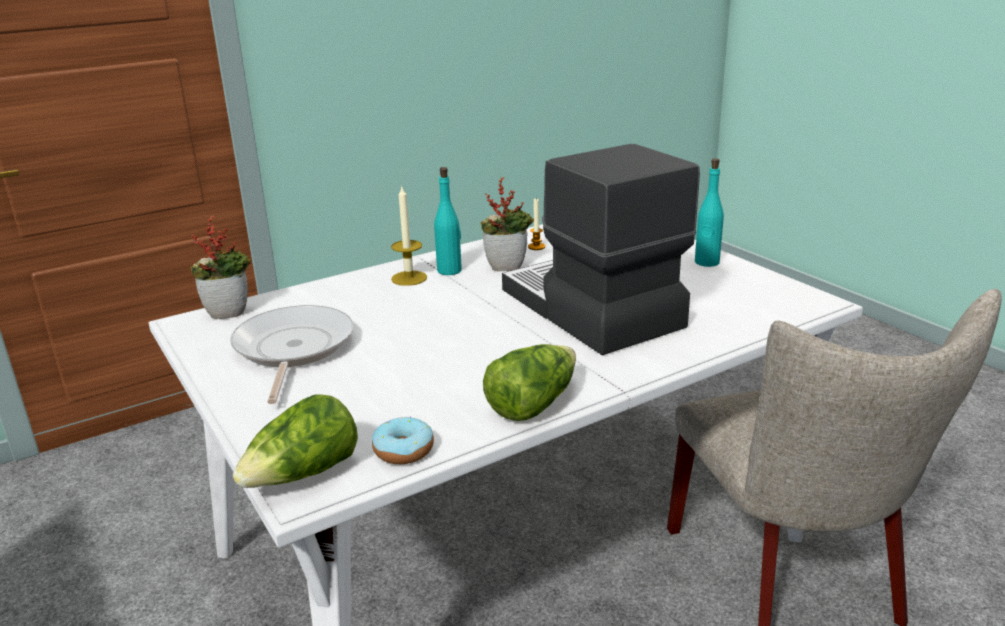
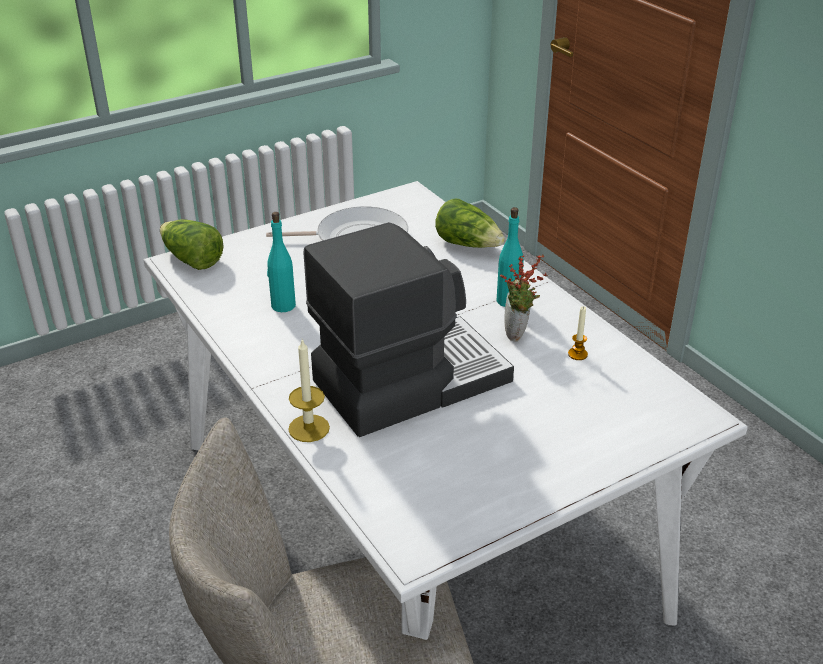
camera: 90 degrees right, 10 degrees up
potted plant [190,215,252,319] -> none
donut [372,416,434,464] -> none
candle [391,187,427,286] -> candle moved to [288,339,330,442]
lettuce [483,344,576,421] -> lettuce moved to [435,199,505,248]
turquoise bottle [695,158,724,267] -> turquoise bottle moved to [267,212,296,312]

